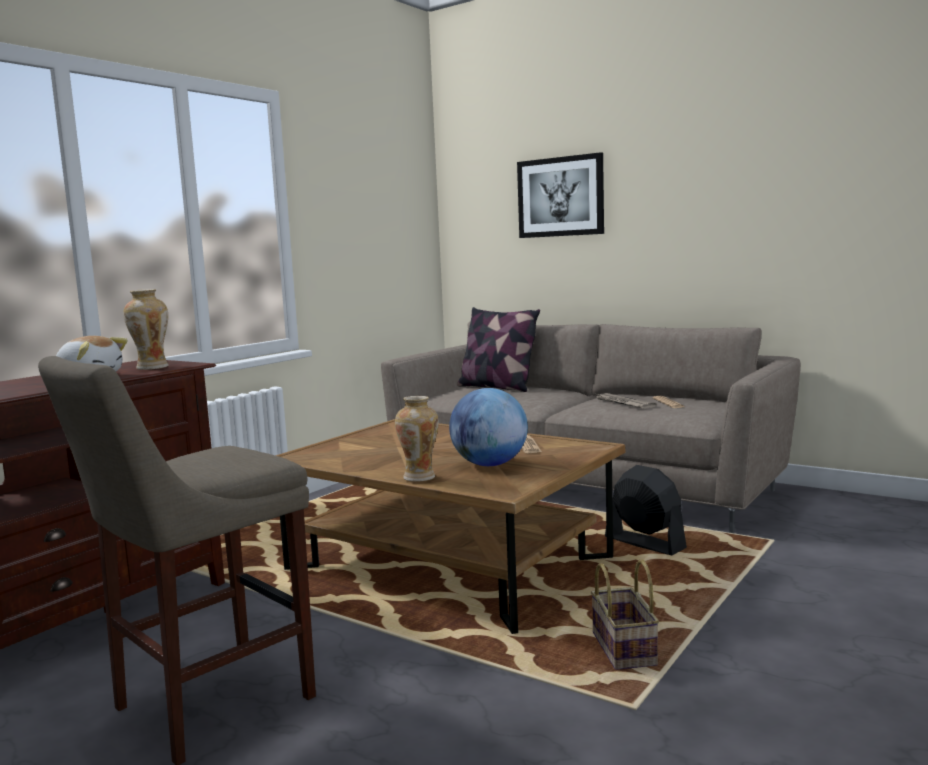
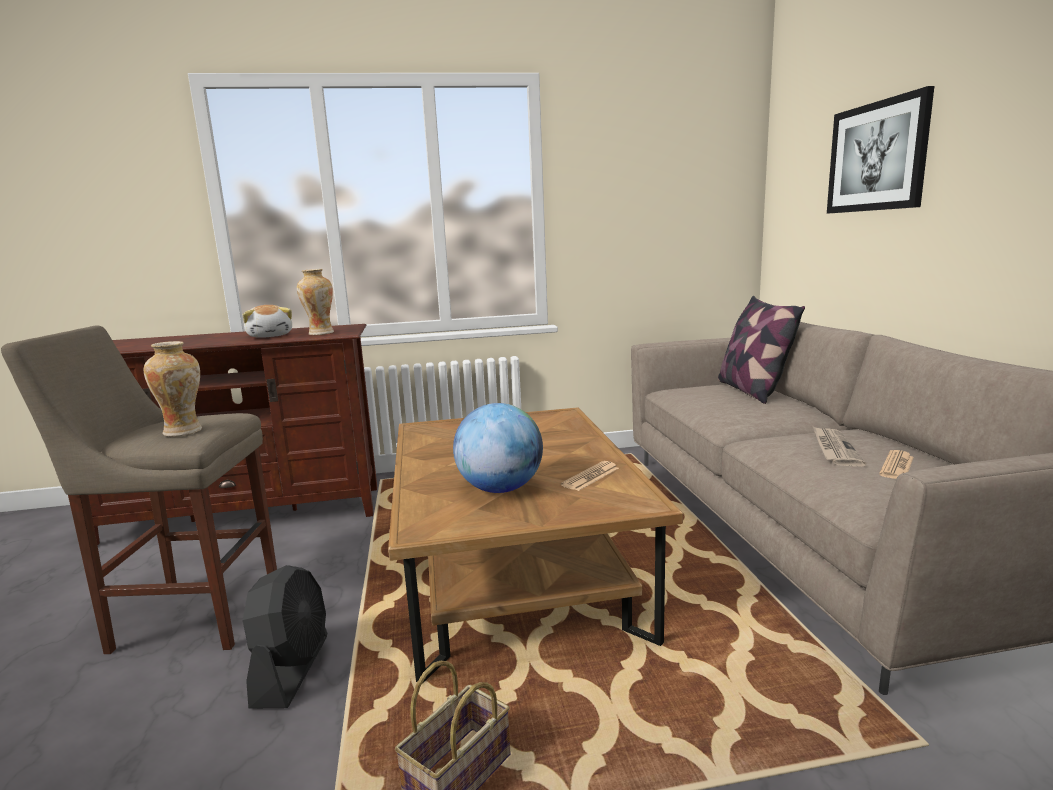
camera: 45 degrees right, 5 degrees up
vase [395,396,439,481] -> vase moved to [144,341,202,437]
black fan [605,465,687,556] -> black fan moved to [243,565,327,709]

